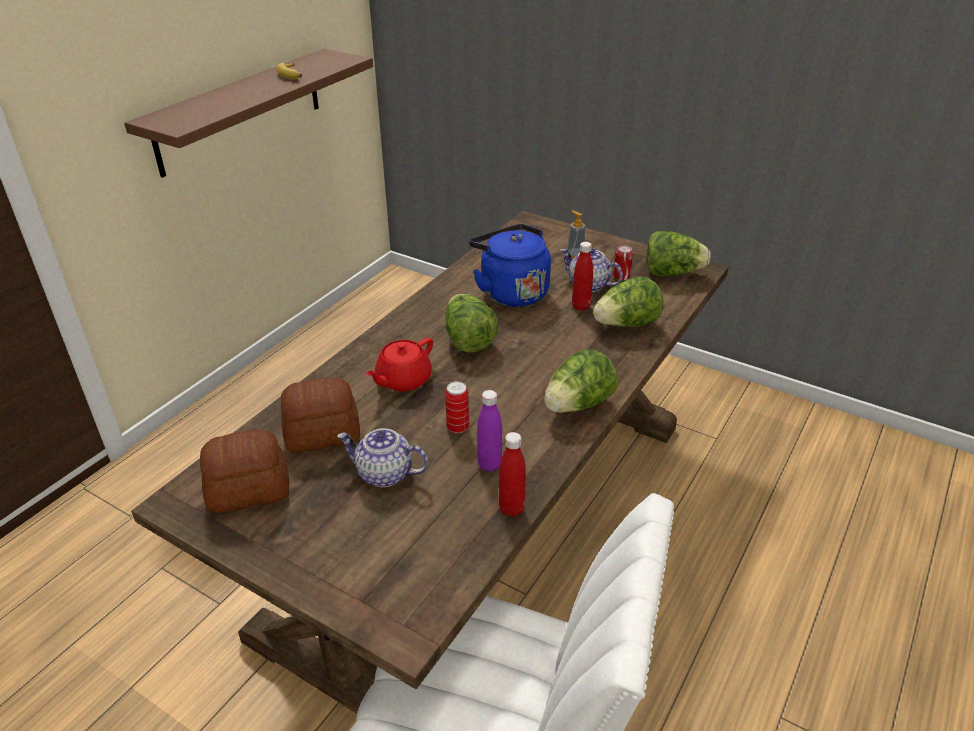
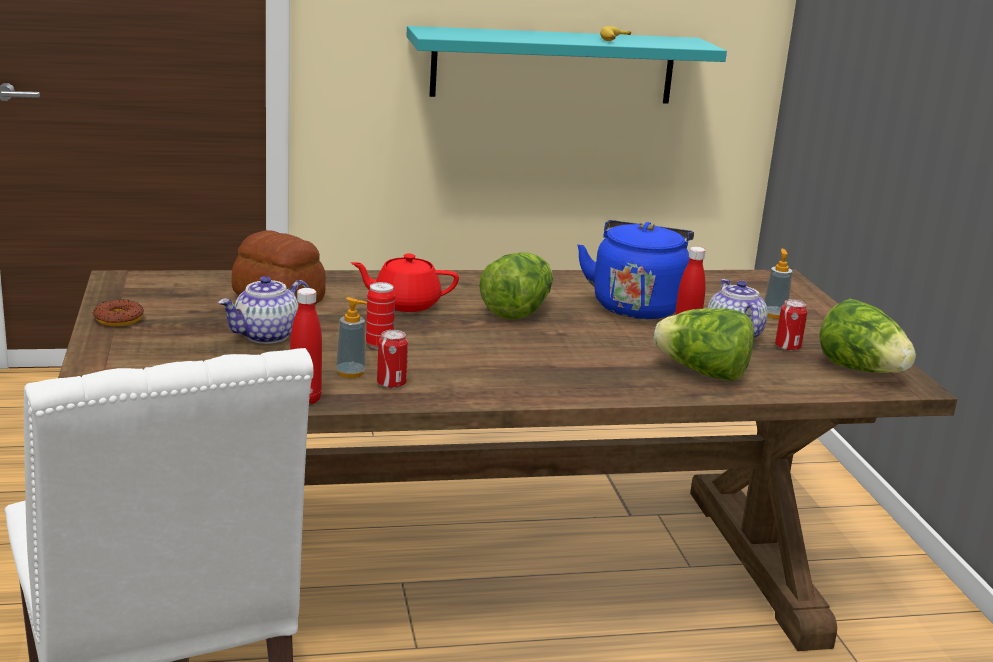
camera: 45 degrees right, 15 degrees down
brown shelf [124,49,373,178] -> turquoise shelf [406,26,727,104]
bread [200,430,289,513] -> none
teapot [337,428,429,487] -> teapot turned 105 degrees counterclockwise [218,276,310,344]
purple bottle [477,390,502,472] -> soap dispenser [336,297,367,378]
lettuce [544,349,617,413] -> none
none -> donut [93,299,144,326]
none -> can [377,330,408,389]

